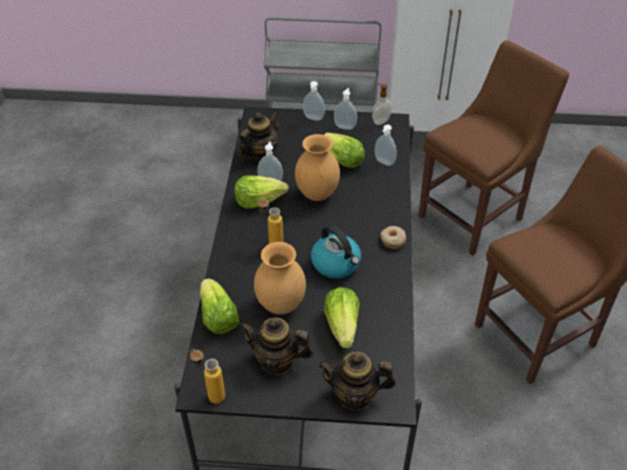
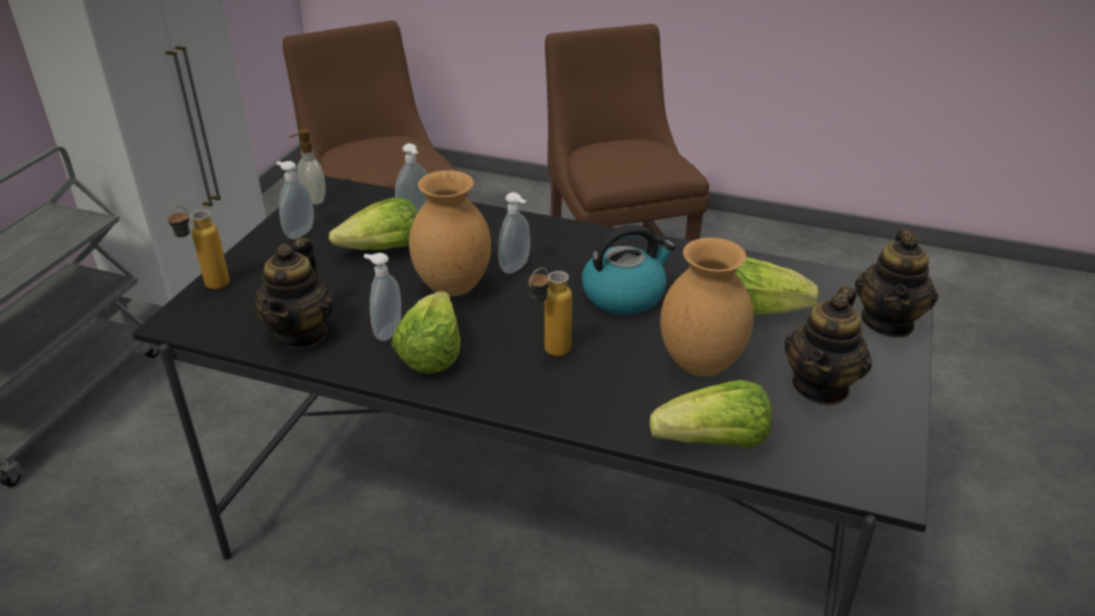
camera: 75 degrees left, 10 degrees down
bottle [190,349,225,403] -> bottle moved to [167,206,230,289]
teapot [240,112,278,162] -> teapot turned 135 degrees counterclockwise [254,238,334,349]
soap dispenser [303,81,325,121] -> soap dispenser moved to [498,192,530,274]
donut [380,226,406,249] -> none

